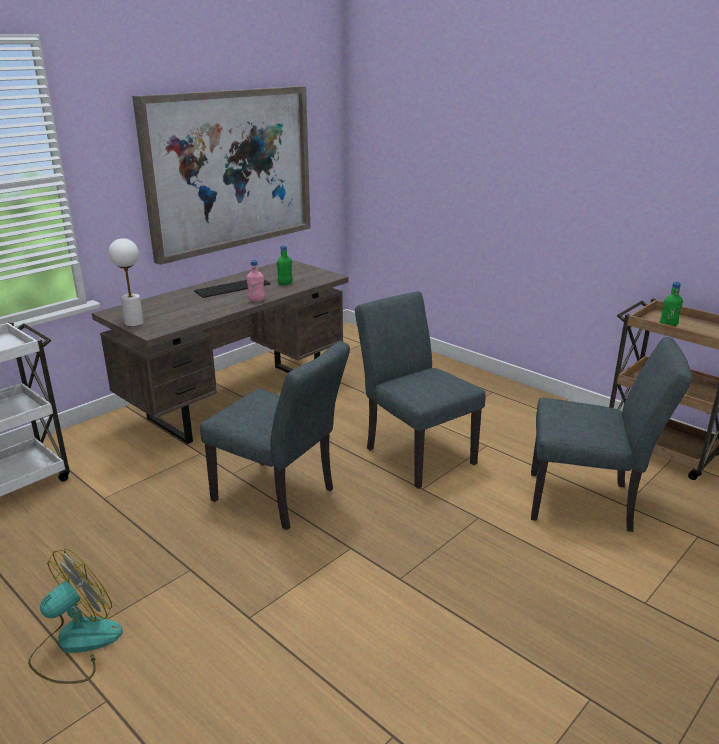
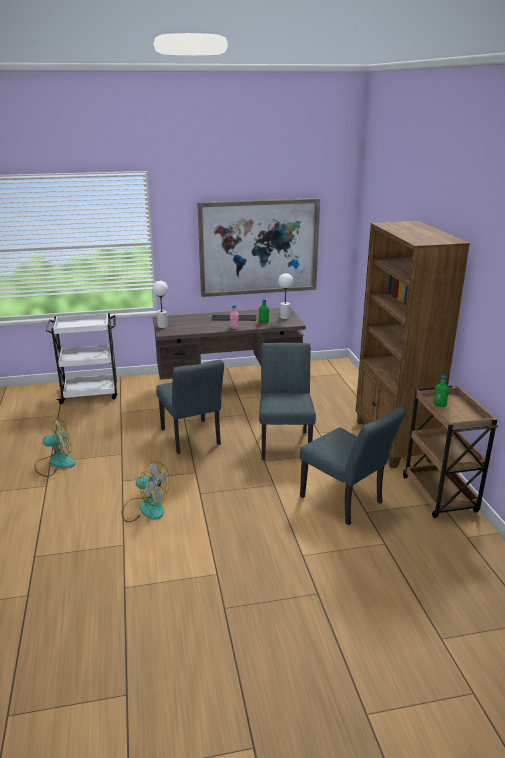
camera: 35 degrees right, 0 degrees up
none -> fan [122,461,169,522]
none -> white table lamp [278,273,293,319]
none -> brown bookcase [356,221,470,468]

